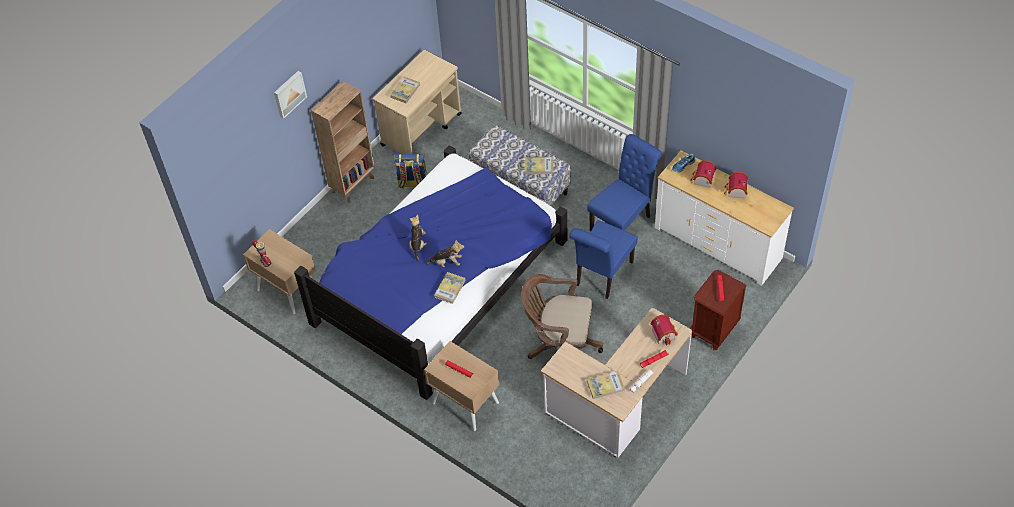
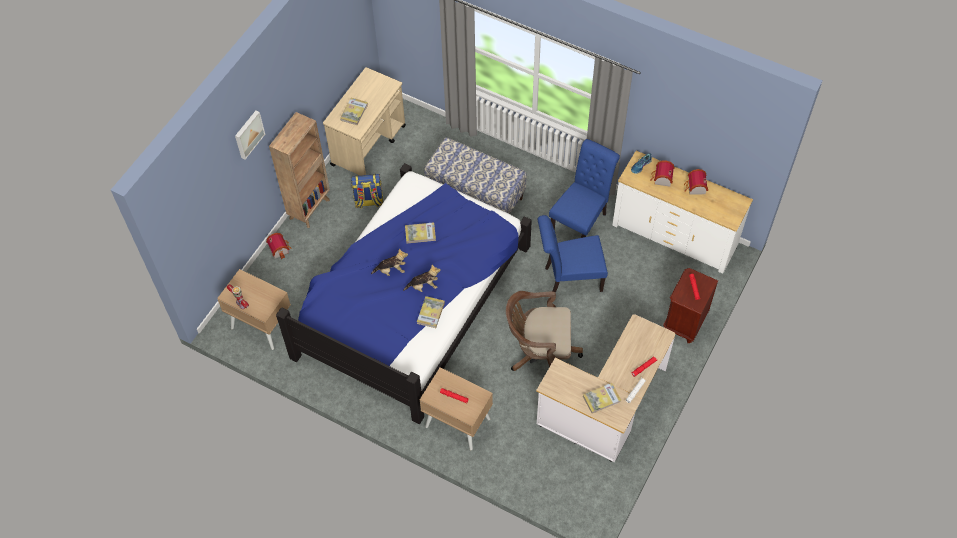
camera: 10 degrees left, 5 degrees up
plush toy [410,214,427,261] -> plush toy turned 90 degrees clockwise [371,249,408,276]
book [524,157,553,174] -> book moved to [405,222,436,243]
blue chair [569,220,638,299] -> blue chair turned 60 degrees clockwise [538,215,608,293]
toy house [650,314,678,346] -> toy house moved to [266,233,292,259]

